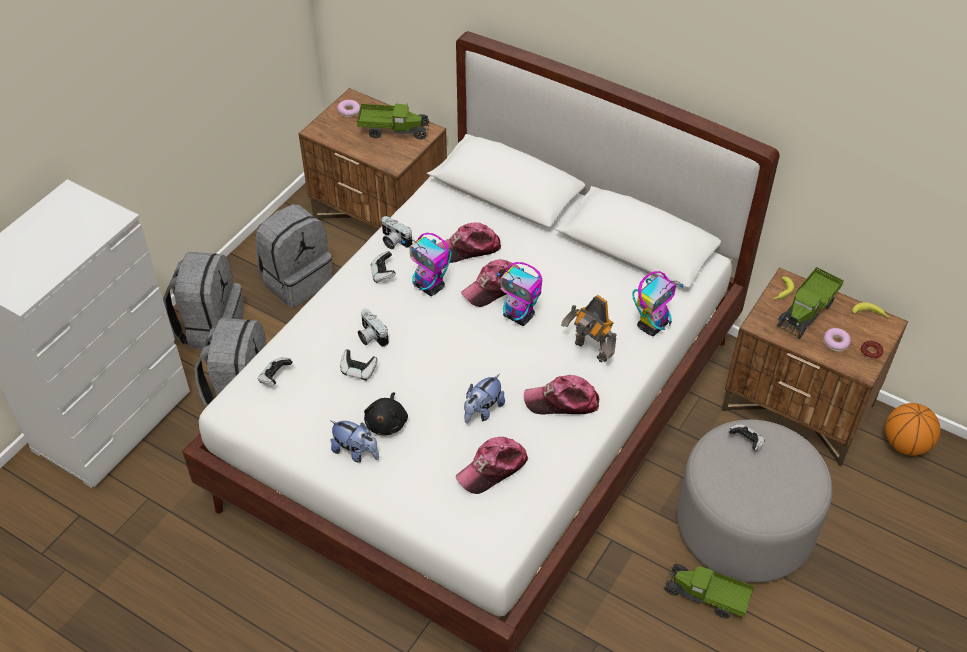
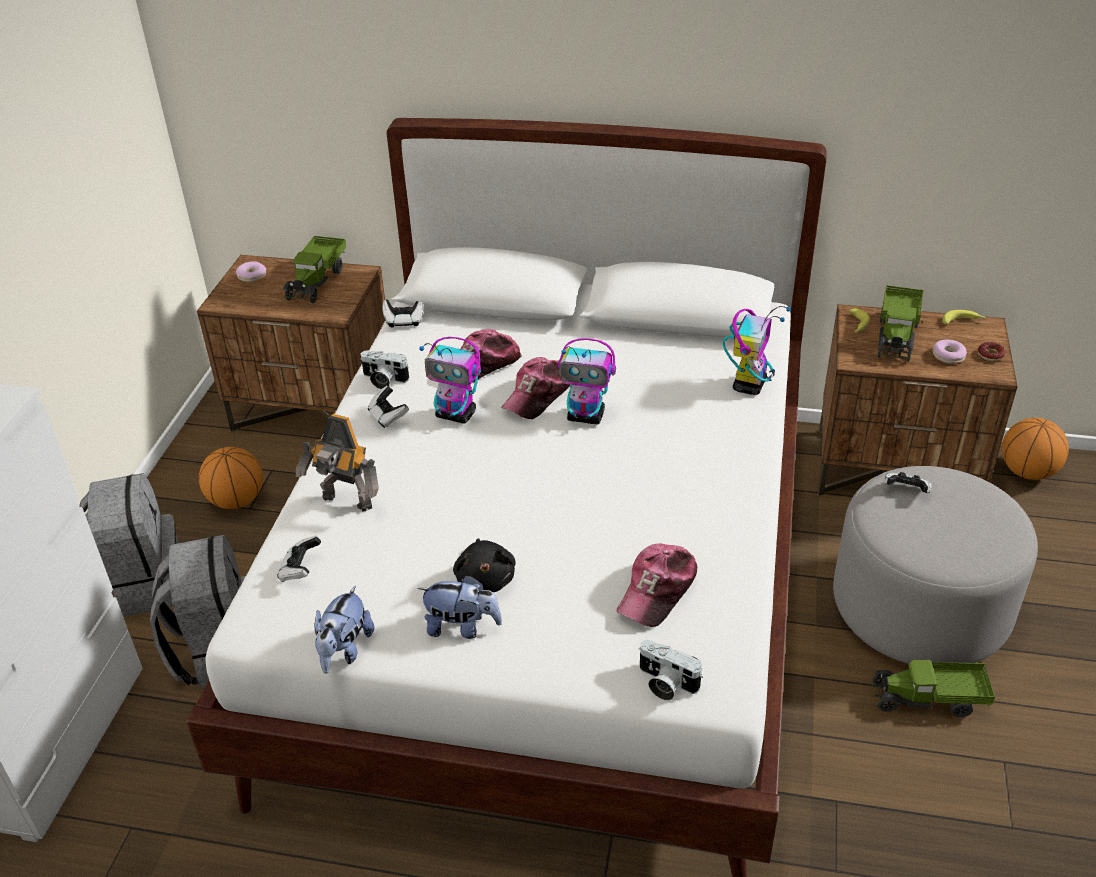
camera: 20 degrees left, 10 degrees down
grey backpack [255,204,333,307] -> basketball [199,447,263,509]
game controller [340,349,378,380] -> game controller moved to [382,300,424,327]
toy truck [357,104,429,139] -> toy truck turned 120 degrees clockwise [283,236,346,303]
camera [358,309,389,347] -> camera moved to [639,640,703,700]
plush toy [464,374,505,424] -> plush toy moved to [314,585,374,674]
cap [524,375,599,414] -> none
toy robot [561,295,617,362] -> toy robot moved to [296,414,379,511]

